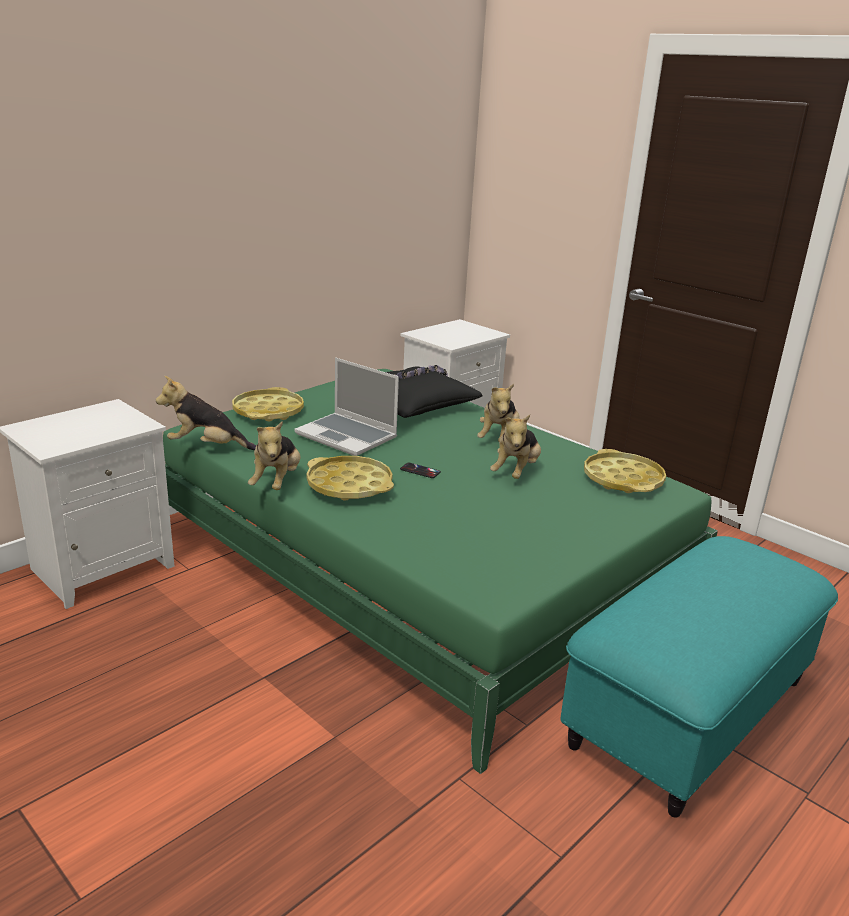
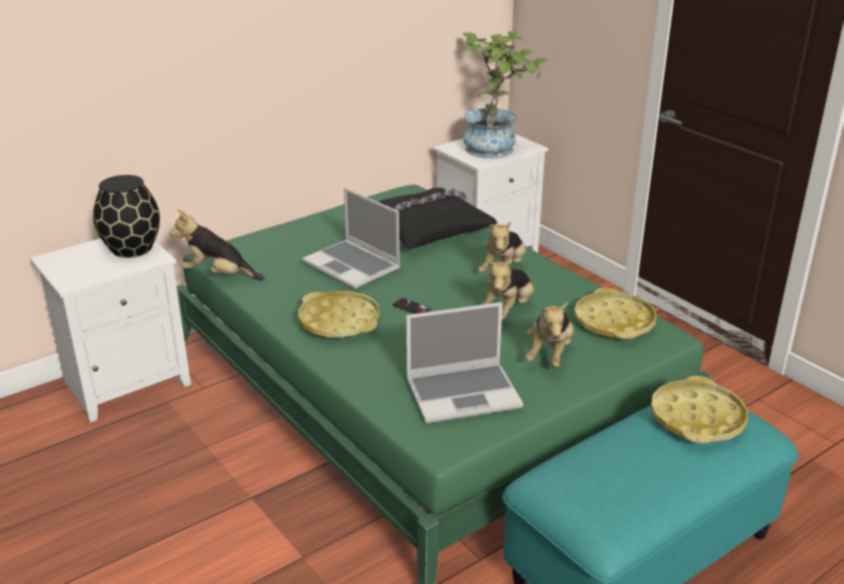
camera: 10 degrees right, 5 degrees up
yellow tray [232,387,304,422] -> yellow tray moved to [651,376,748,444]
plush toy [248,421,301,490] -> plush toy moved to [526,303,574,368]
none -> black vase [93,175,160,258]
none -> laptop [406,302,523,423]
none -> potted plant [463,31,549,158]

